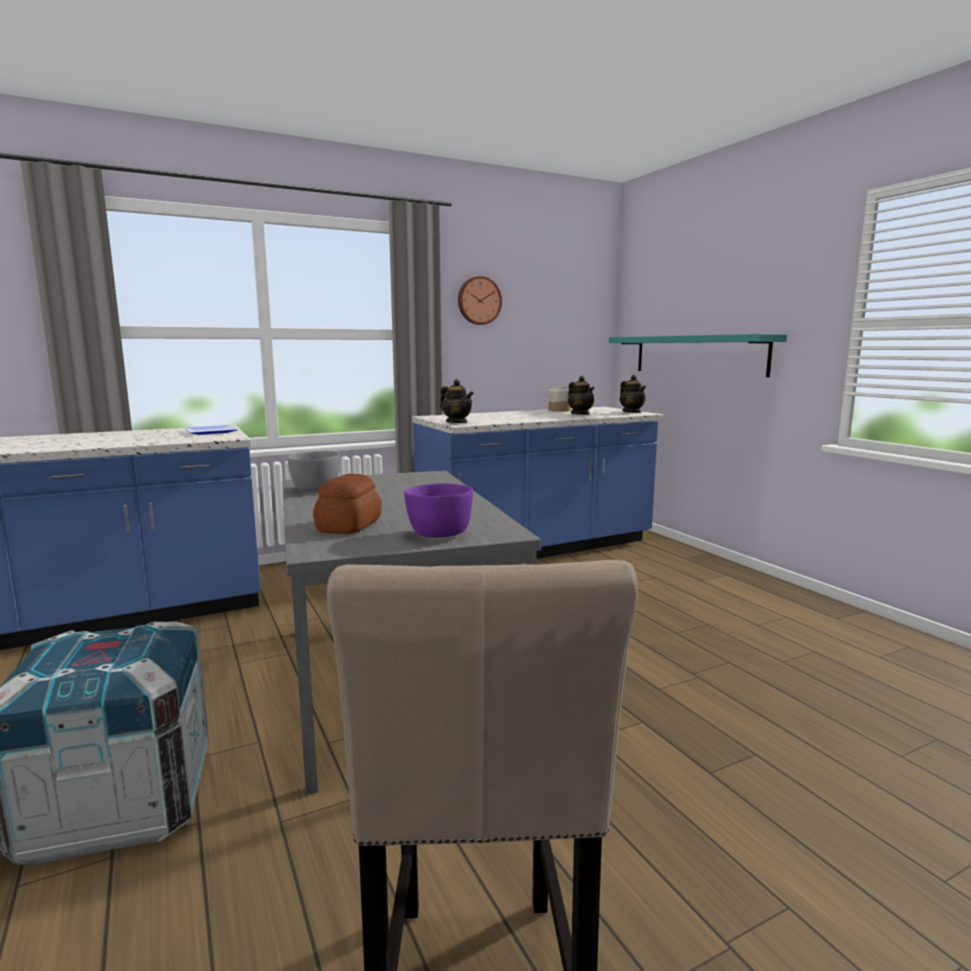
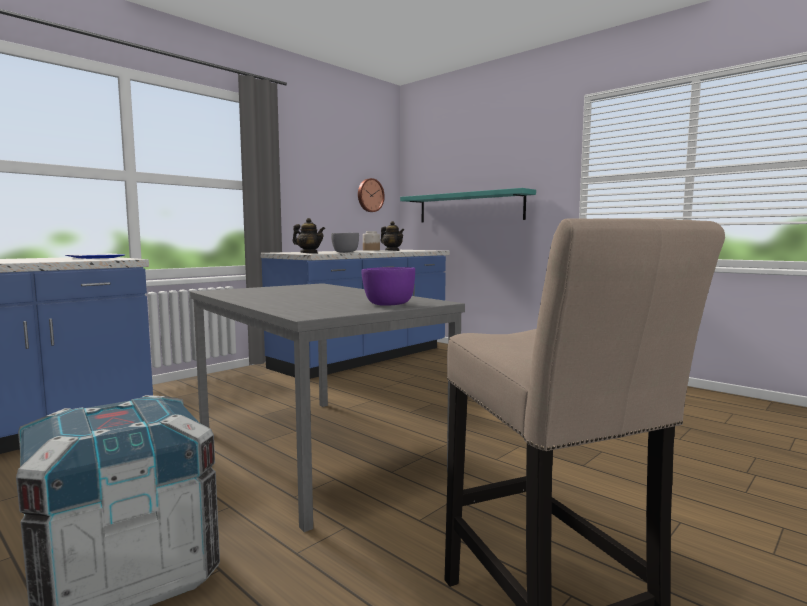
camera: 20 degrees left, 5 degrees down
grey bowl [287,451,340,492] -> grey bowl moved to [331,233,359,253]
bread [313,474,382,534] -> none
wall clock [458,276,502,325] -> wall clock moved to [358,178,385,212]
teapot [620,375,646,413] -> none

